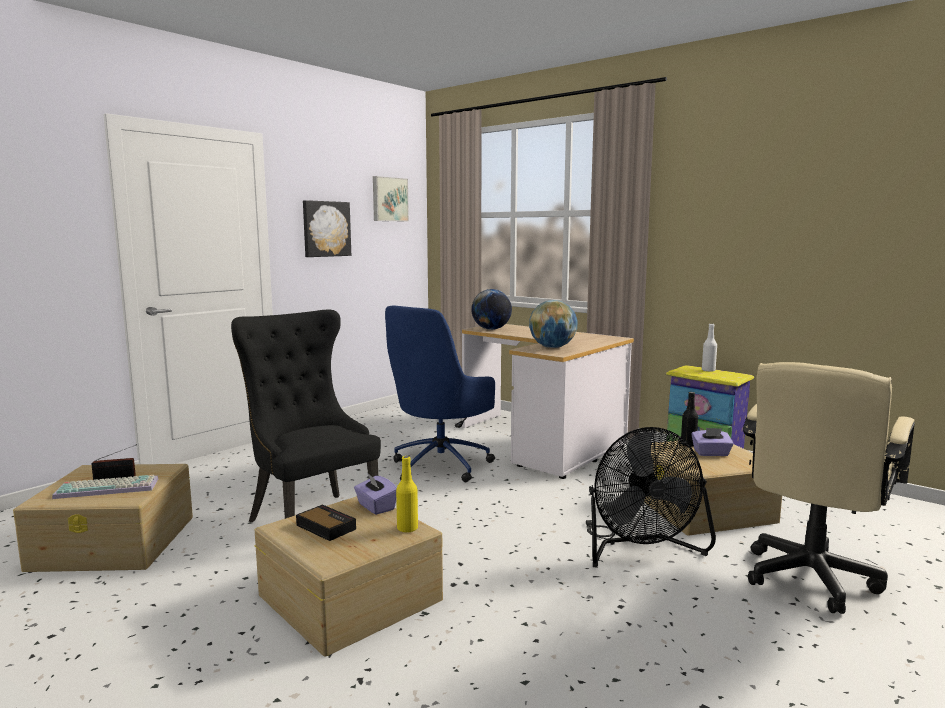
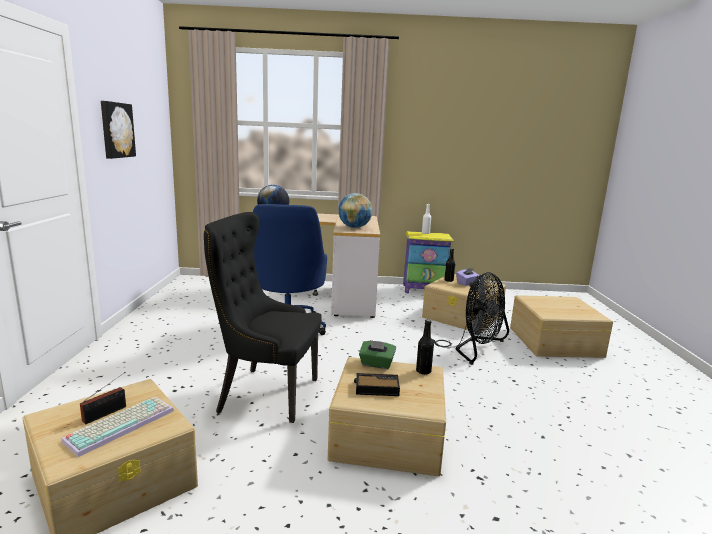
camera: 40 degrees left, 5 degrees up
purple tissue box [354,473,397,515] -> green tissue box [359,340,396,369]
picture [373,176,409,221] -> none
yellow bottle [396,456,418,532] -> black bottle [416,319,434,375]
beige office chair [743,362,915,614] -> beige storage box [510,295,613,358]

